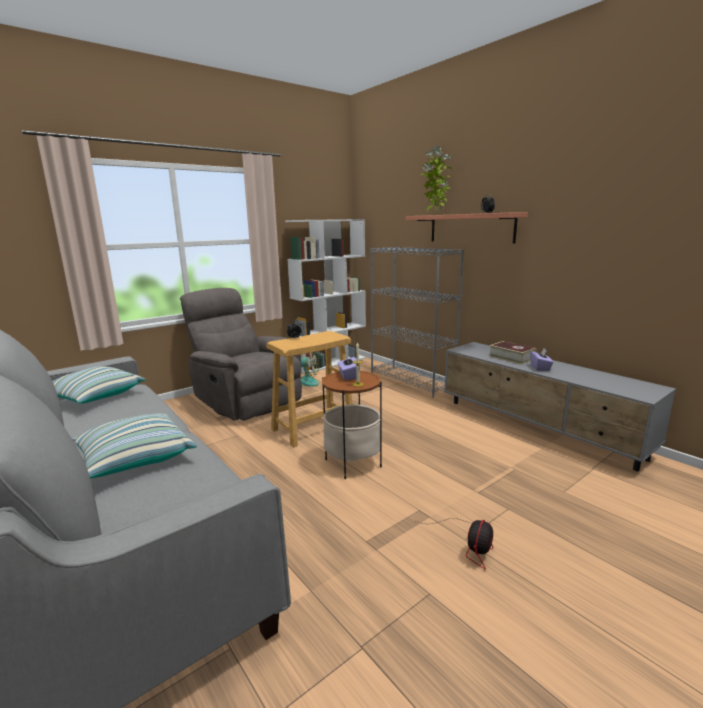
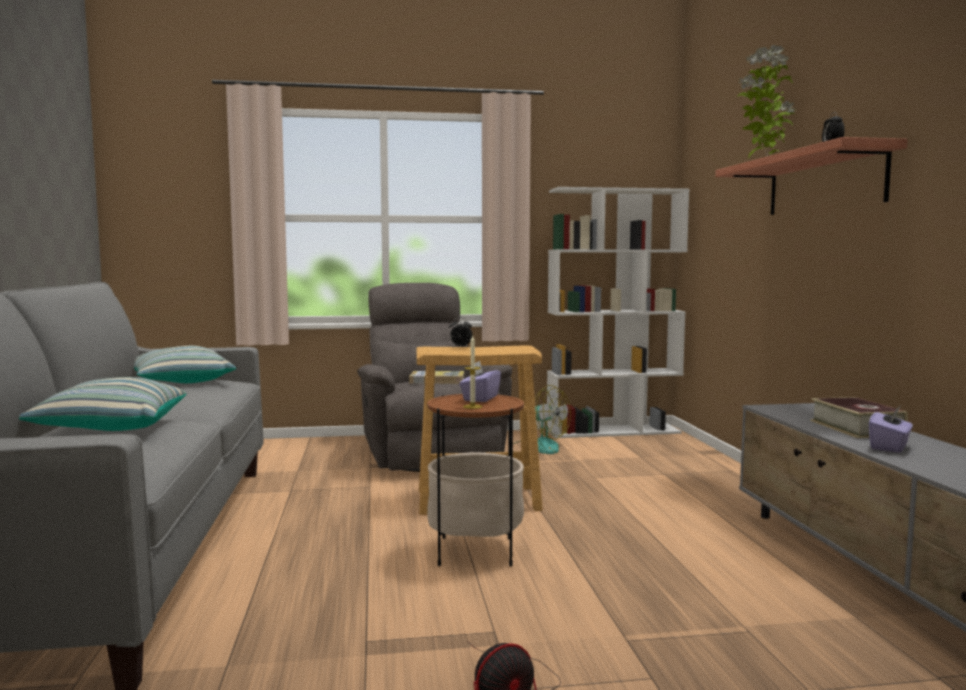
camera: 30 degrees right, 10 degrees down
grey bookcase [370,247,464,398] -> none
none -> book [409,371,464,384]

